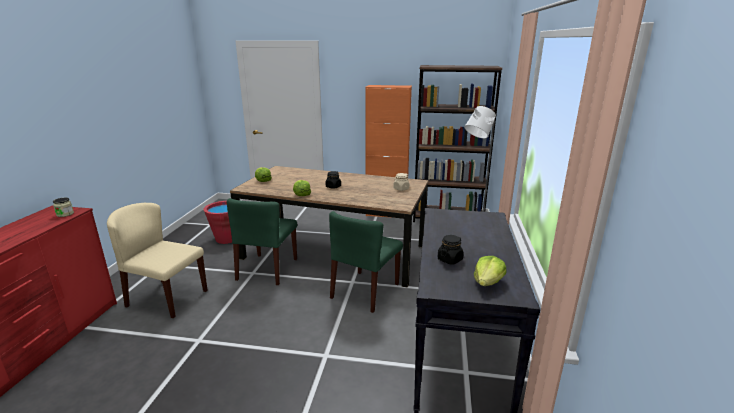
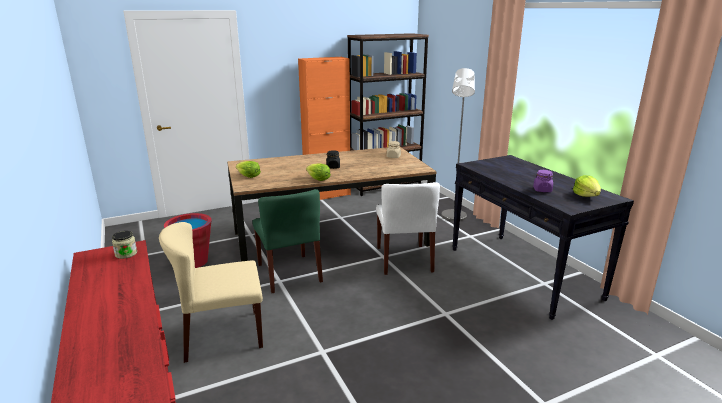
camera: 35 degrees left, 0 degrees up
green chair [329,211,403,313] -> white chair [376,182,440,275]
black jar [438,235,464,265] -> purple jar [533,170,553,192]

